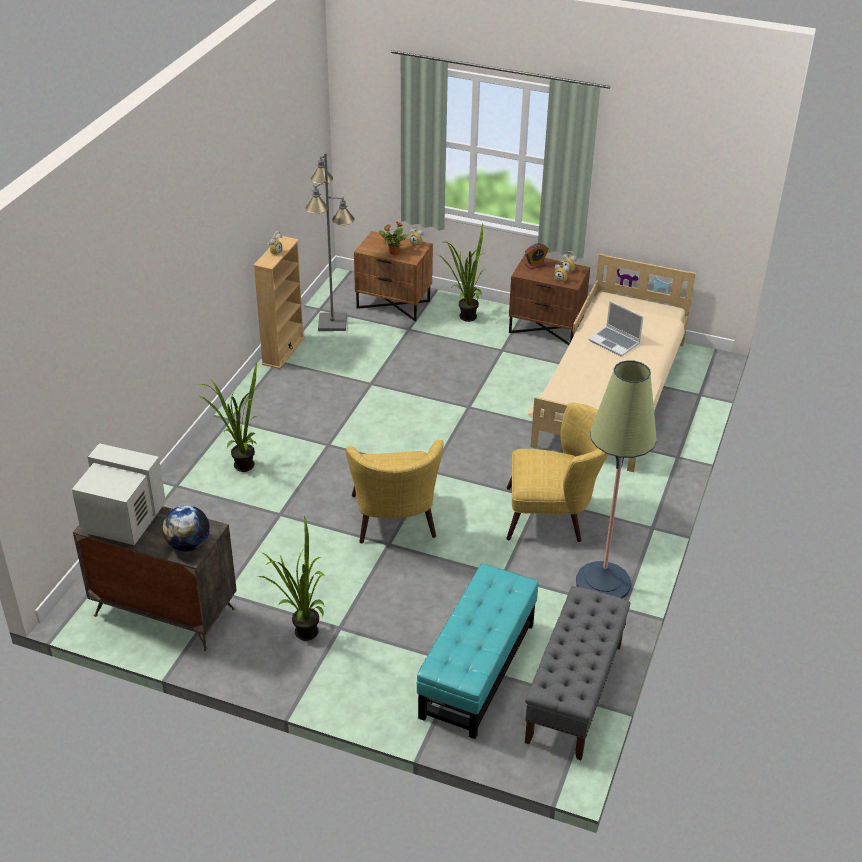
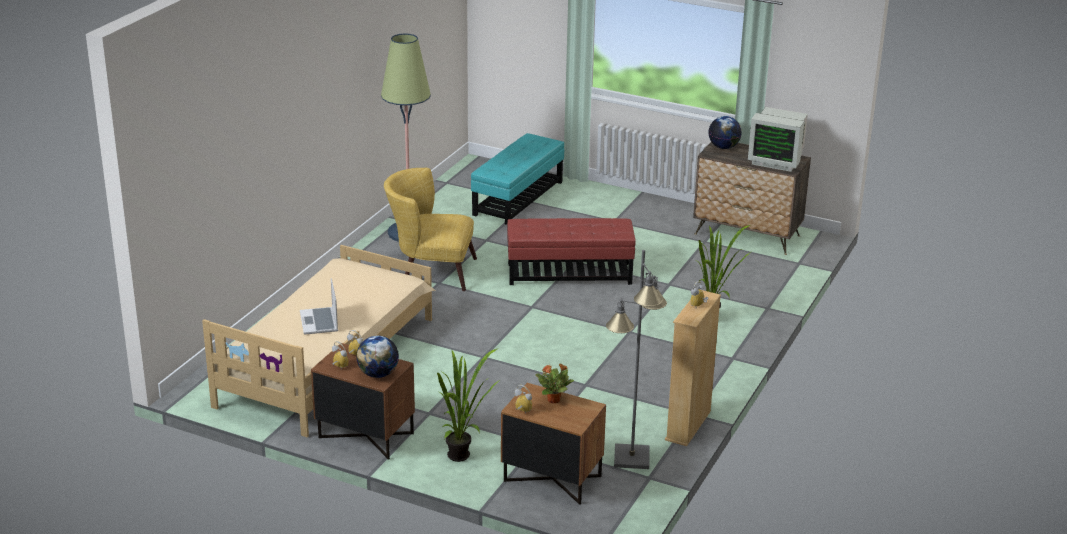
camera: 175 degrees left, 10 degrees down
potted plant [257,516,325,641] -> none
yellow armchair [345,440,444,543] -> red ottoman [507,218,636,285]
alarm clock [525,243,549,269] -> globe [356,336,399,378]
grey bench [525,586,630,760] -> none
laptop [588,301,643,356] -> laptop turned 150 degrees counterclockwise [300,278,338,335]

